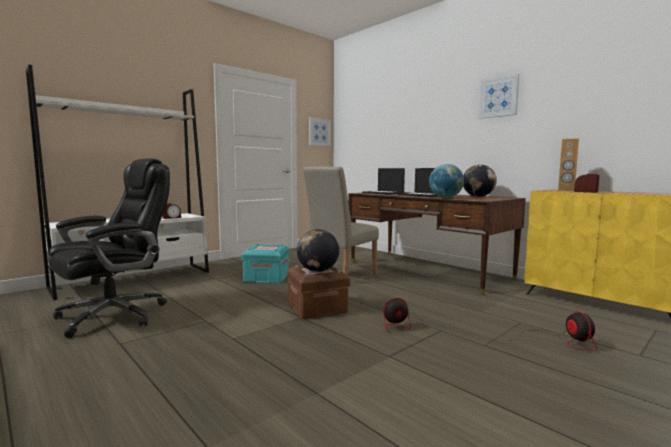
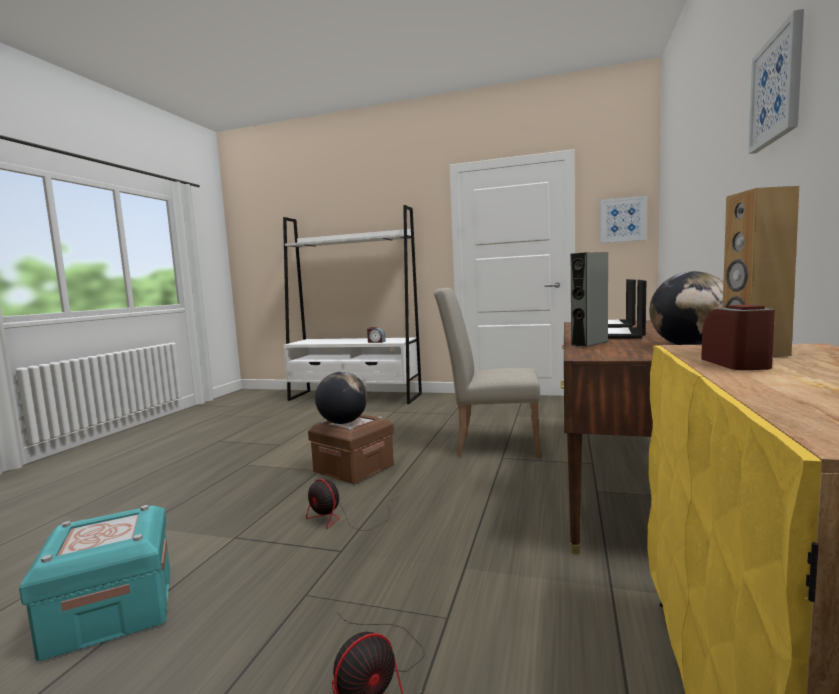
camera: 60 degrees right, 0 degrees up
black office chair [48,159,170,338] -> none
turquoise storage box [241,244,289,283] -> turquoise storage box moved to [19,505,170,661]
globe [429,164,464,198] -> grey speaker [571,252,608,347]

